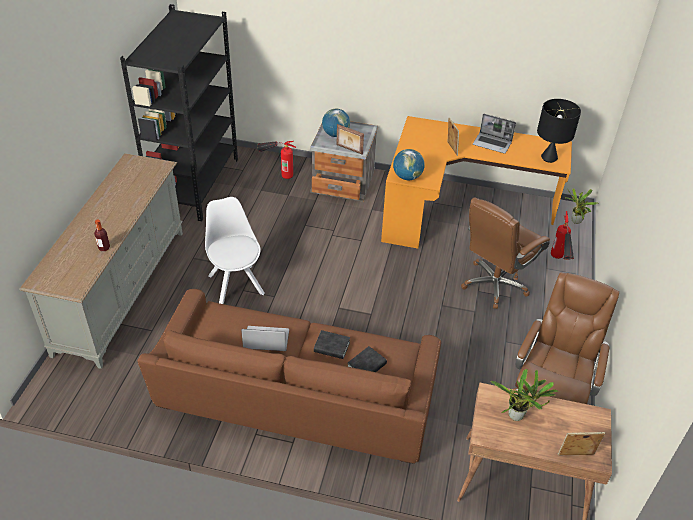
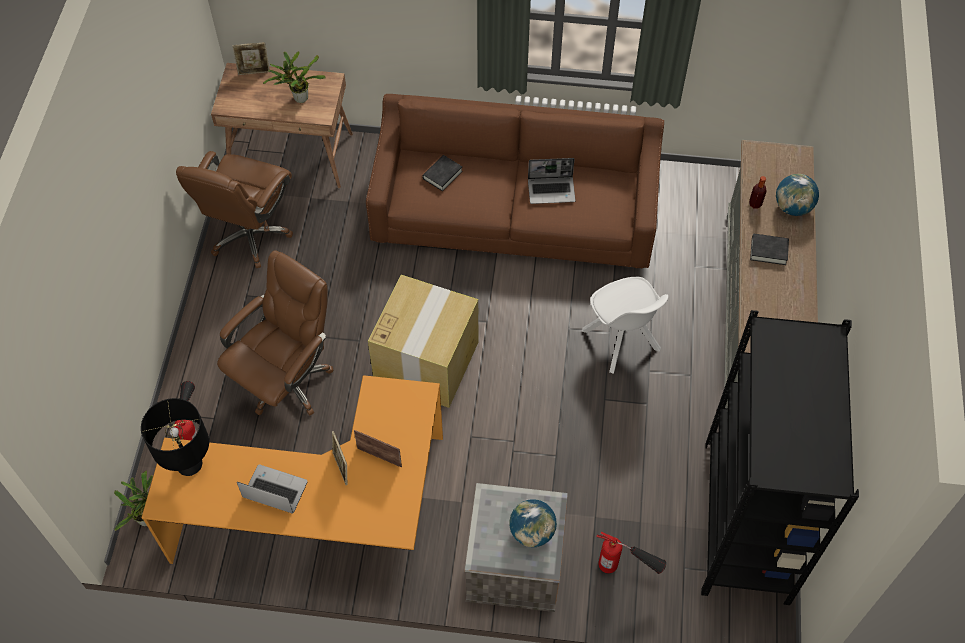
camera: 175 degrees right, 15 degrees up
black book [314,330,350,359] -> black book moved to [750,233,789,265]
picture frame [336,124,364,155] -> picture frame moved to [354,430,402,468]
globe [393,149,425,180] -> globe moved to [776,174,819,216]
none -> cardboard box [368,275,479,408]

